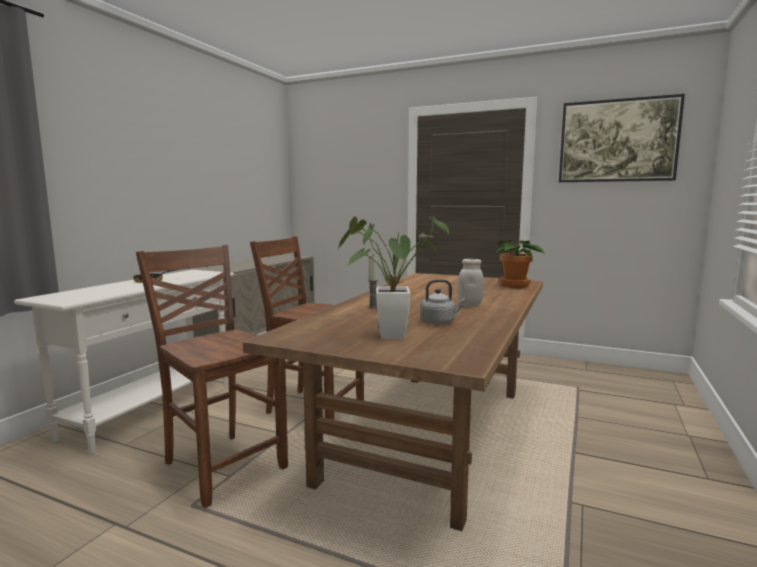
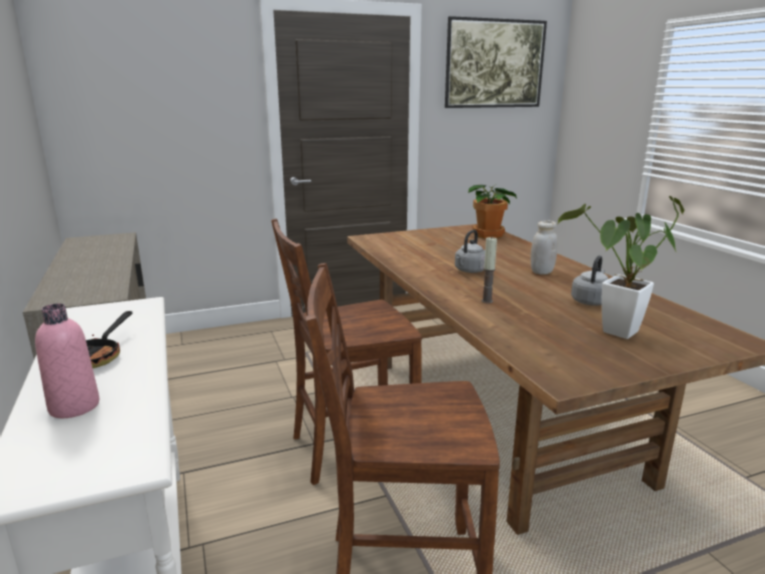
camera: 45 degrees left, 10 degrees up
none -> pink bottle [35,303,99,418]
none -> grey kettle [455,230,485,273]

